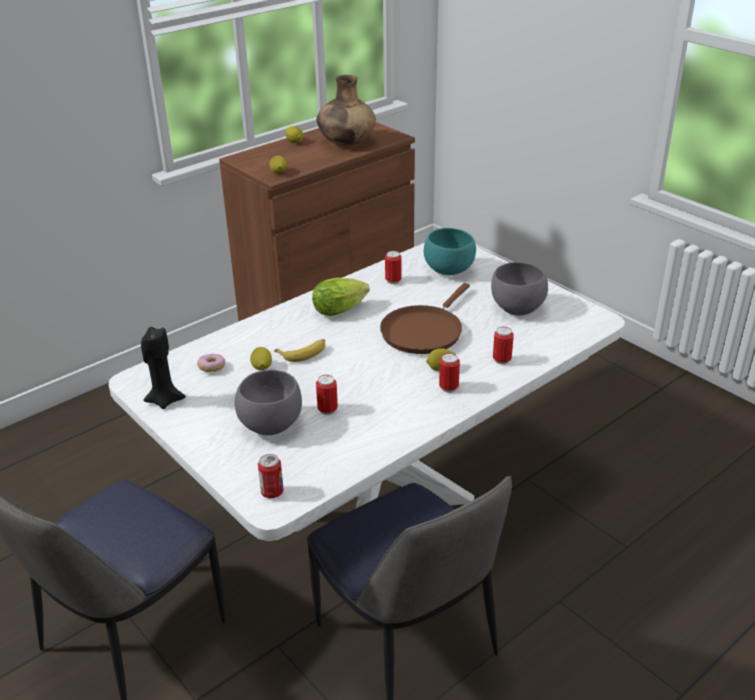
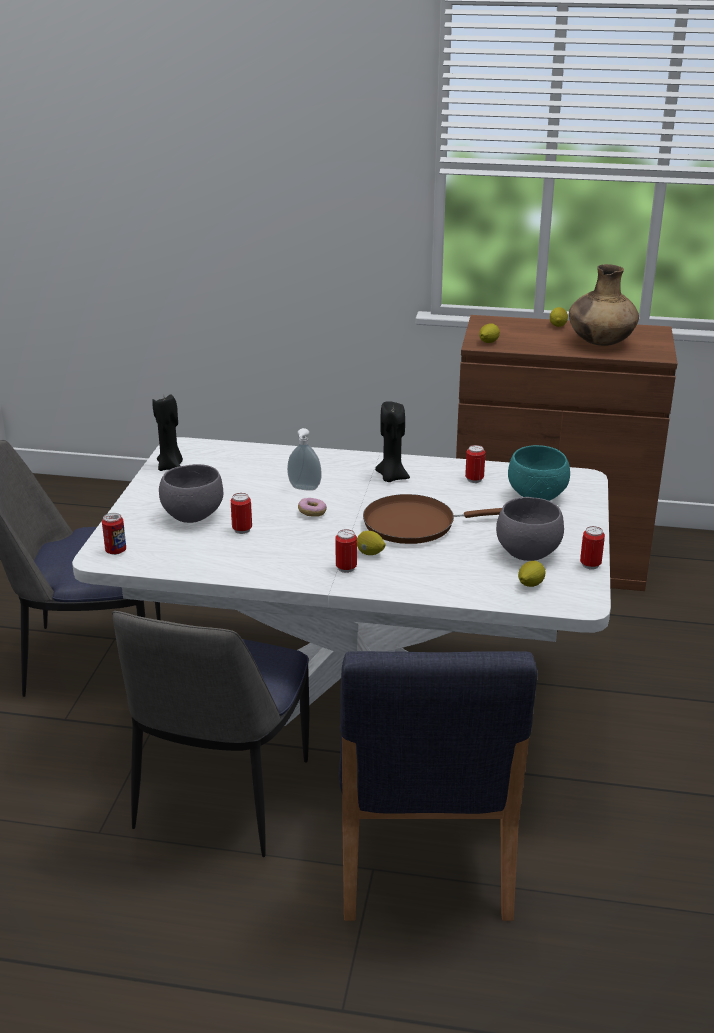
camera: 50 degrees right, 5 degrees down
donut [197,354,225,372] -> donut moved to [298,498,327,517]
lemon [250,347,272,370] -> lemon moved to [518,561,546,587]
banana [274,339,325,362] -> soap dispenser [287,428,322,491]
lettuce [312,278,370,316] -> black candle [375,401,410,482]
can [493,327,514,365] -> can moved to [580,526,605,569]
none -> blue chair [339,651,537,921]

